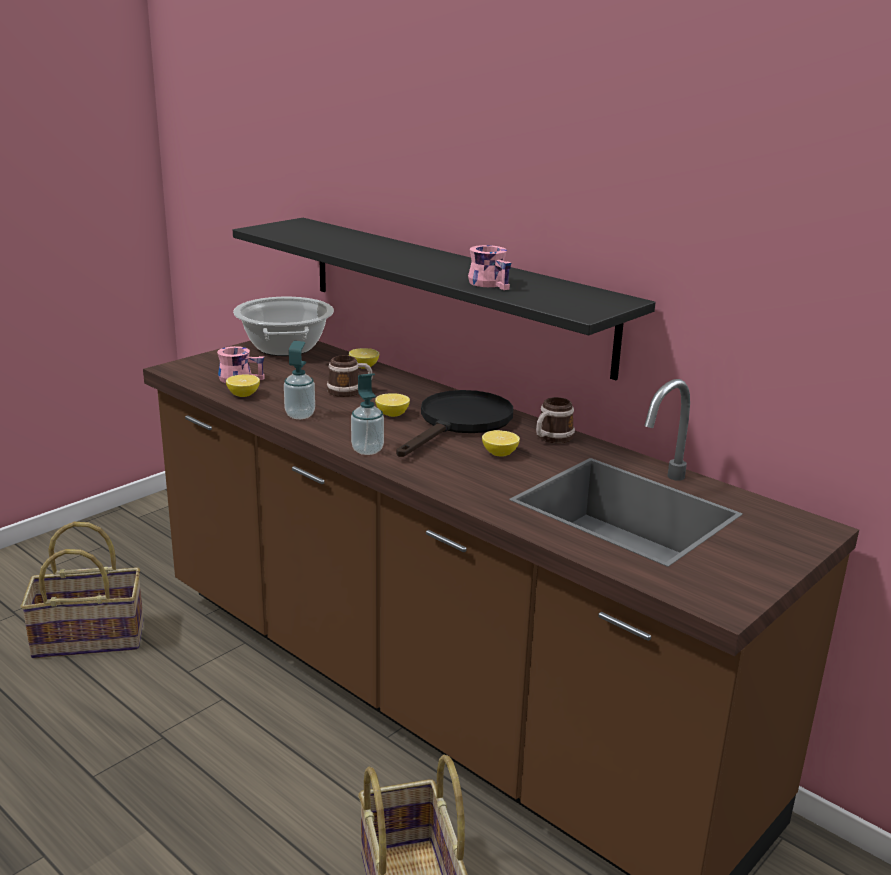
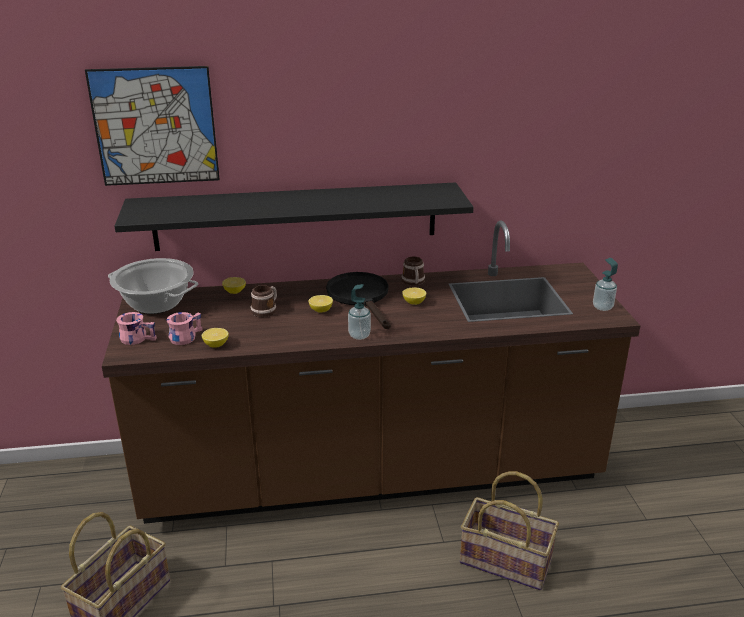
camera: 50 degrees left, 5 degrees up
soap dispenser [284,341,315,419] -> soap dispenser moved to [593,258,618,311]
pink mug [468,245,511,290] -> pink mug moved to [116,312,157,345]
none -> picture [85,66,220,186]

